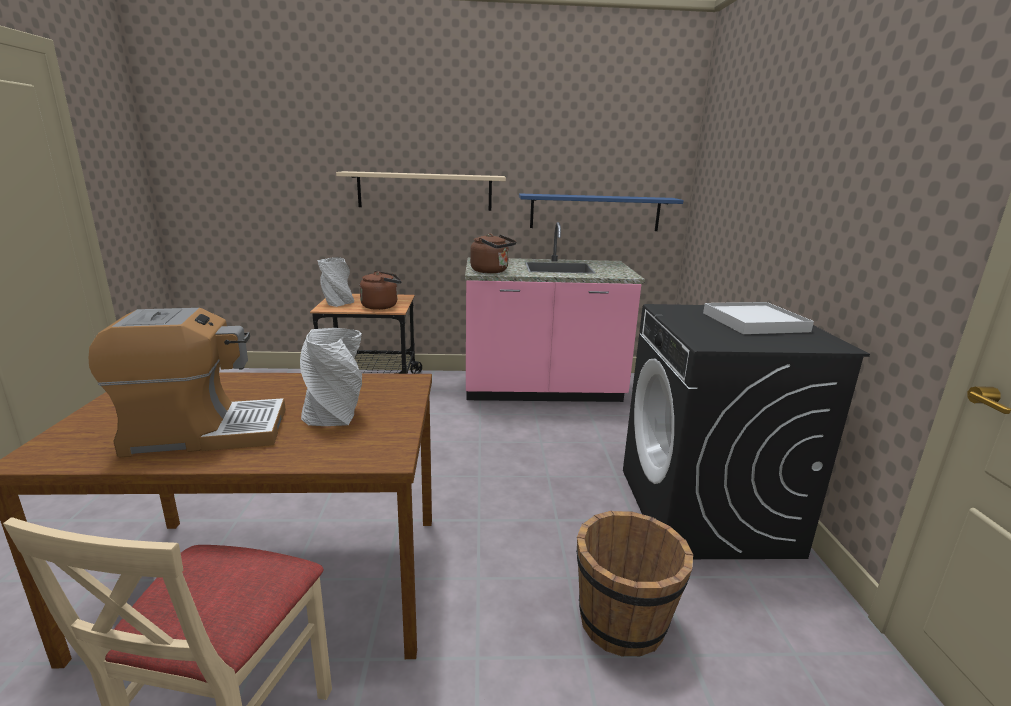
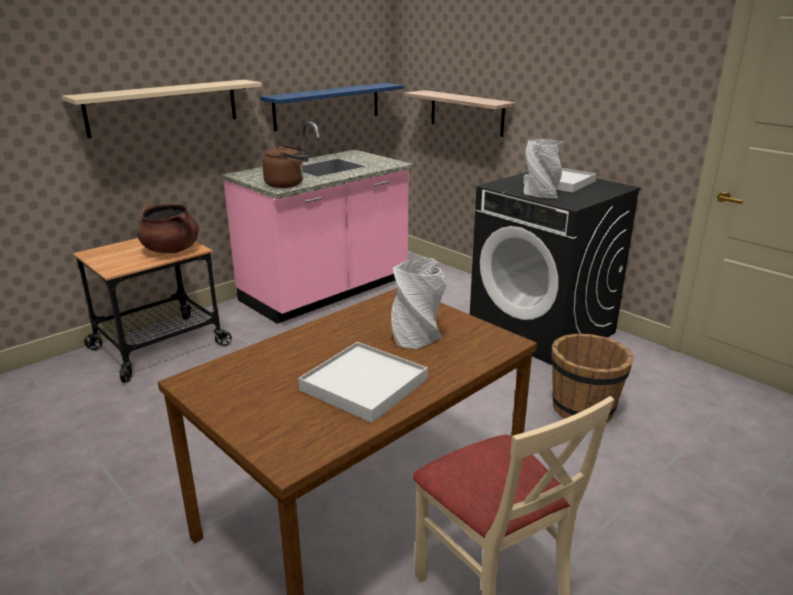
camera: 40 degrees left, 5 degrees up
coffee machine [89,308,286,458] -> white tray [298,342,428,423]
grey vase [317,258,354,307] -> grey vase moved to [524,139,563,198]
brown kettle [359,271,402,310] -> brown cooking pot [137,204,199,253]
none -> shelf [404,90,516,137]

